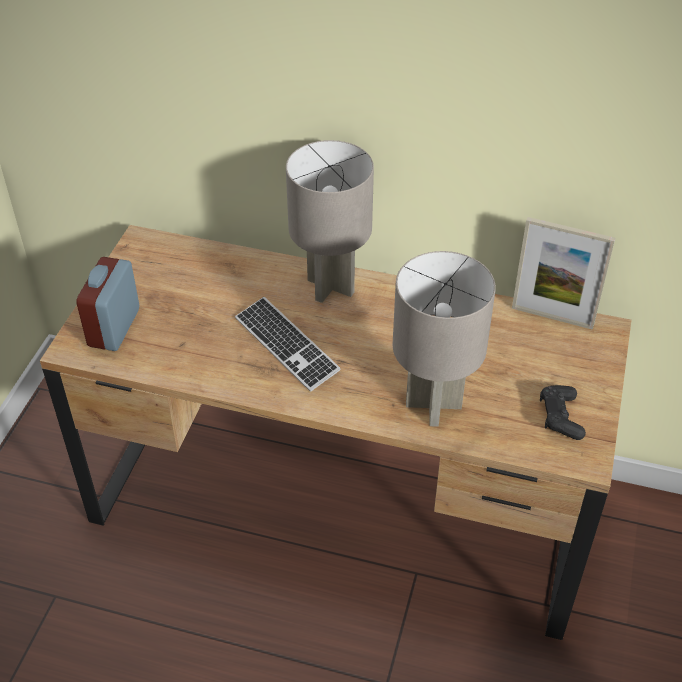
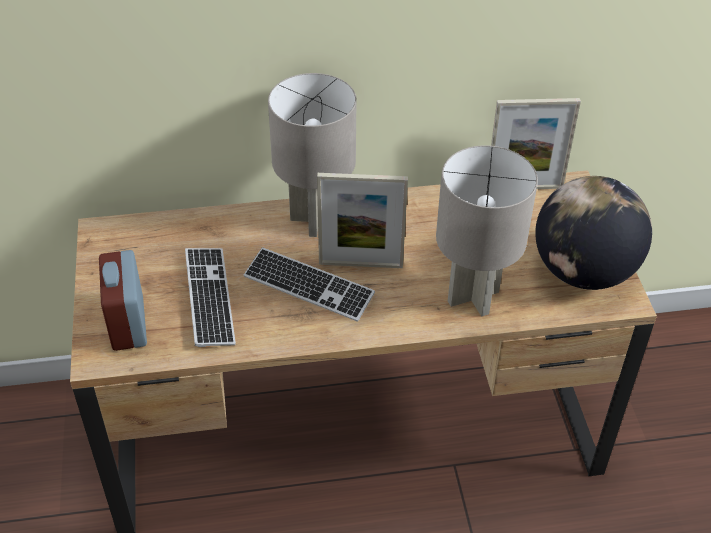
camera: 25 degrees left, 0 degrees up
black game controller [540,385,586,440] -> globe [535,176,652,290]
none -> keyboard [185,248,236,347]
none -> picture frame [317,173,408,268]

